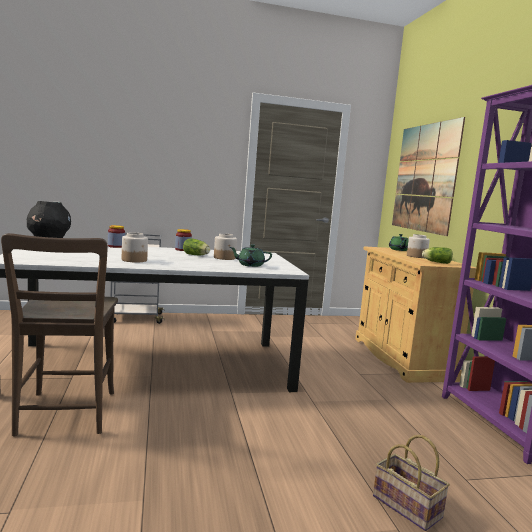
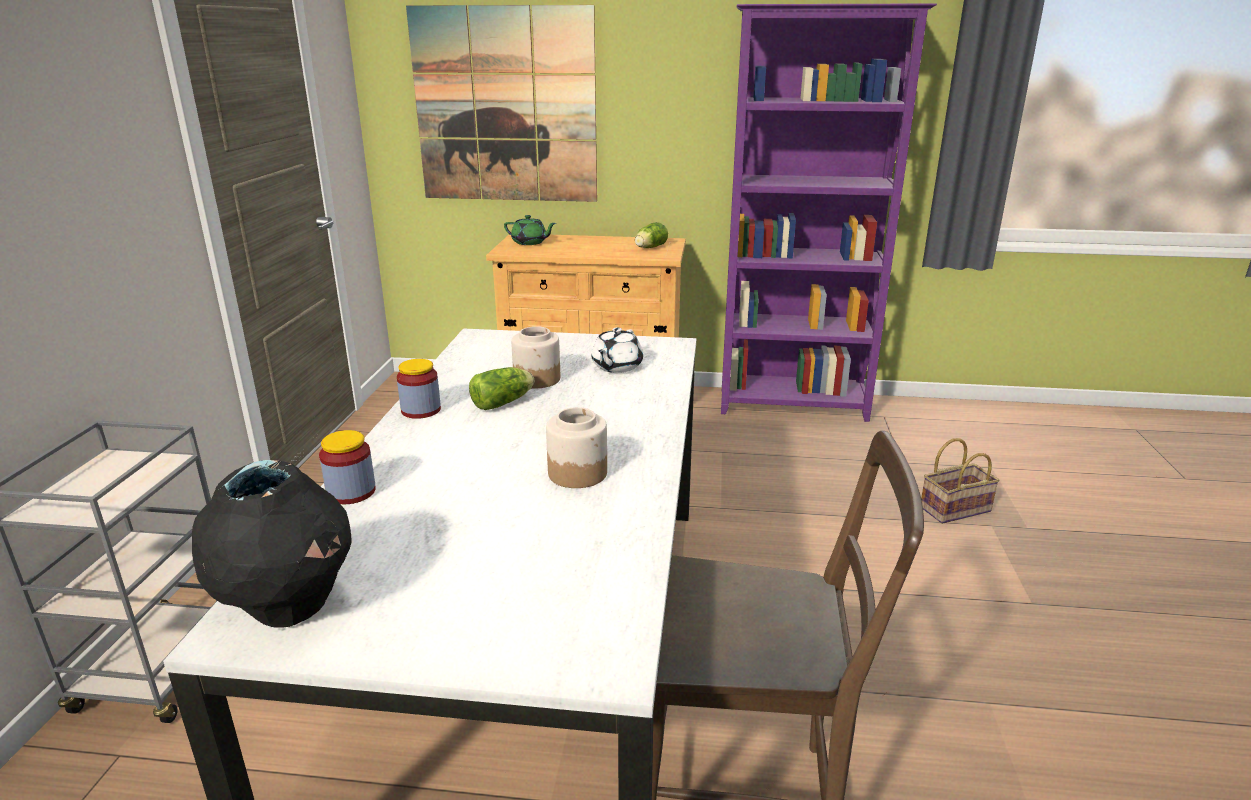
camera: 70 degrees left, 15 degrees up
green teapot [230,244,272,267] -> white teapot [592,328,643,373]
jar [407,234,430,258] -> none

